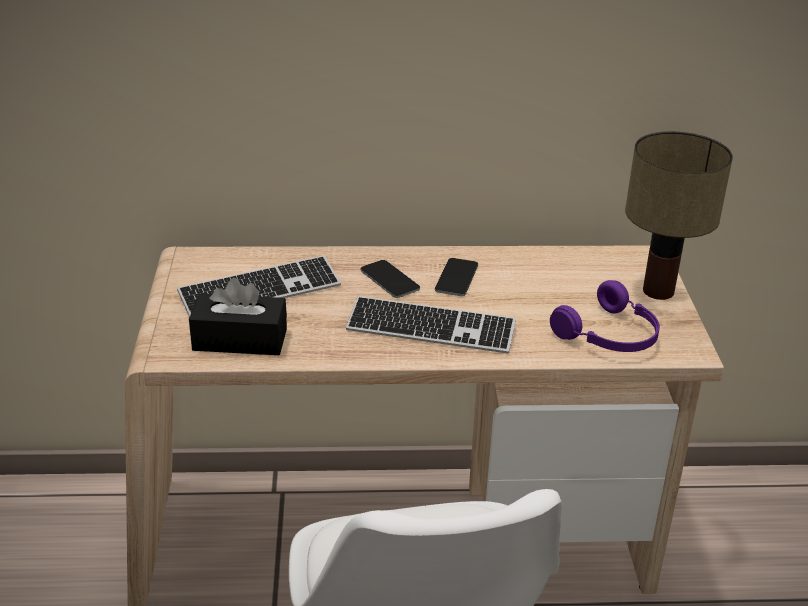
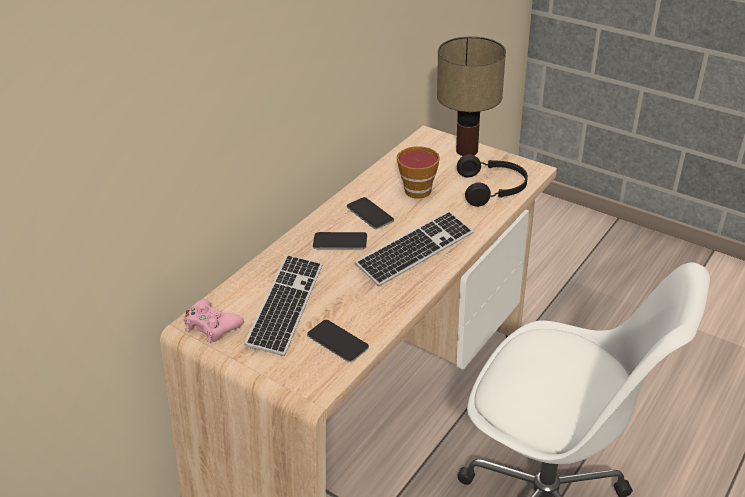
camera: 50 degrees left, 5 degrees up
black tissue box [189,278,287,355] -> phone [307,320,369,362]
purple headphones [550,280,660,352] -> black headphones [457,154,528,207]
none -> pink game controller [184,299,244,343]
none -> cup [397,146,440,199]

